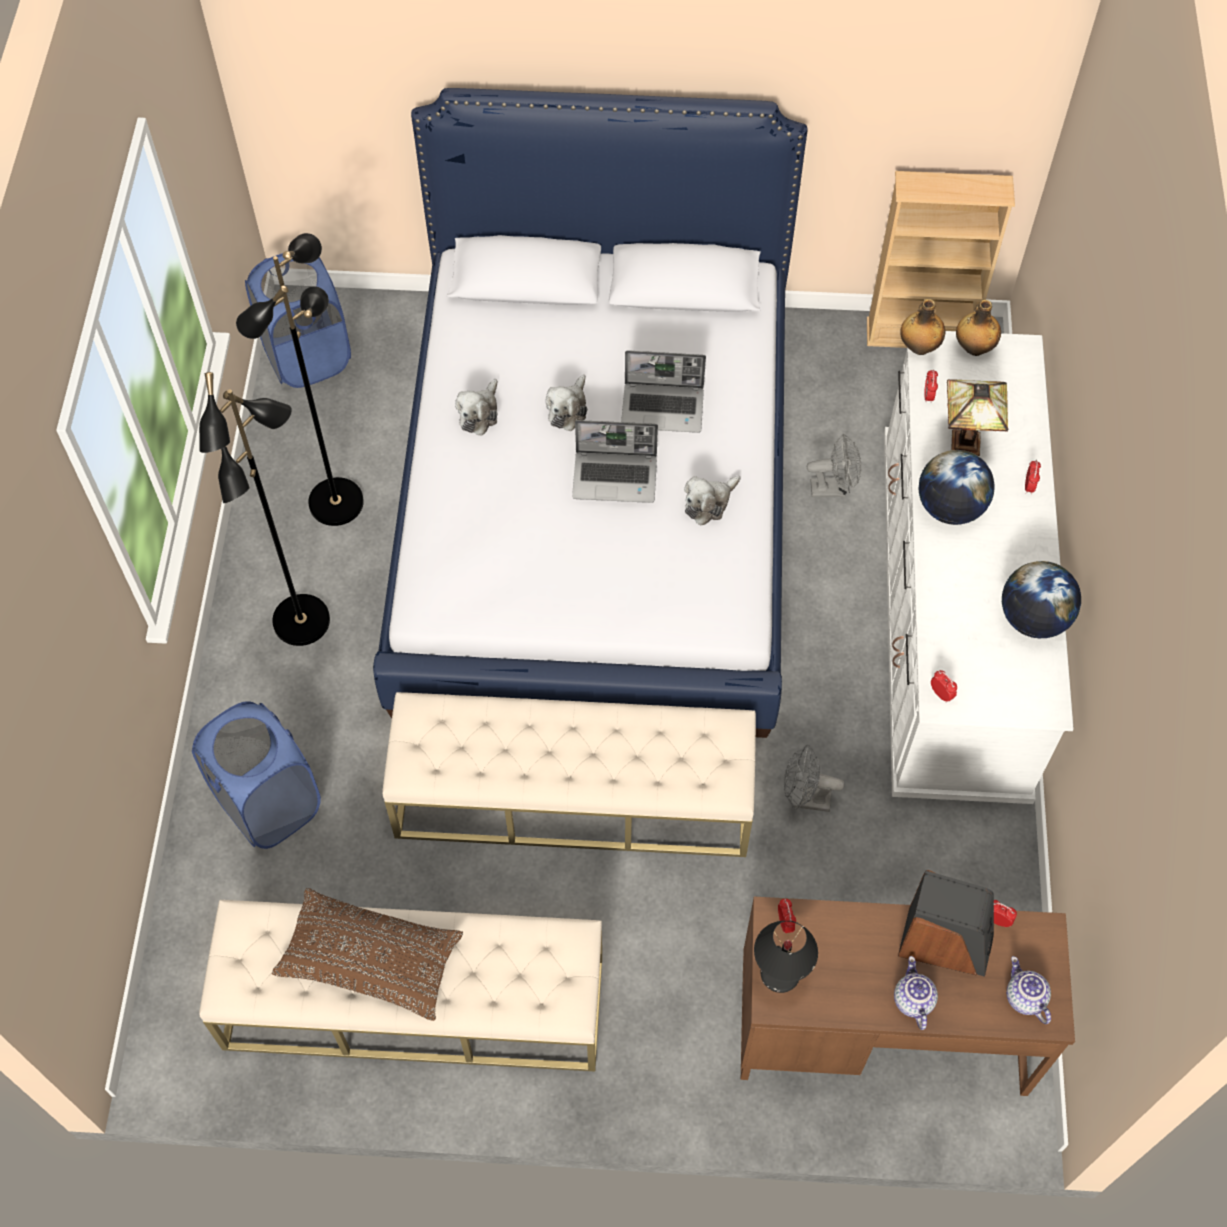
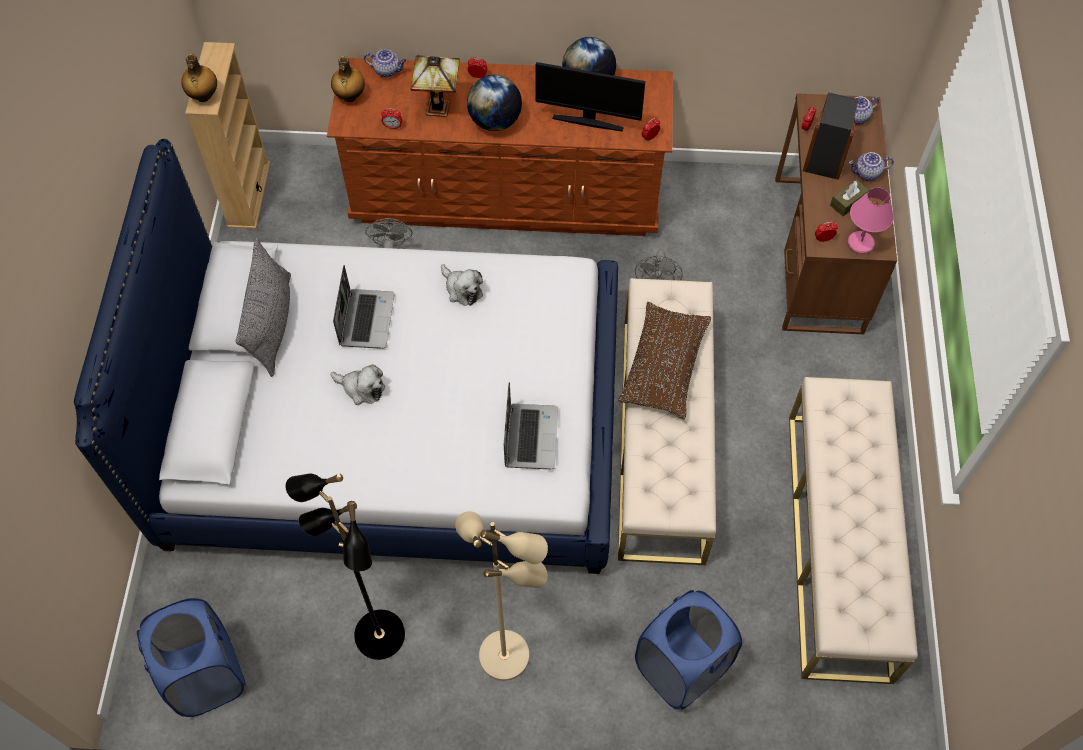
camera: 90 degrees left, 0 degrees up
black floor lamp [199,372,330,646] -> beige floor lamp [455,511,548,681]
brown pillow [272,888,463,1021] -> brown pillow moved to [618,302,711,420]
plush toy [455,379,498,436] -> none
laptop [572,420,658,503] -> laptop moved to [504,382,558,469]
black table lamp [754,921,818,993] -> pink table lamp [848,187,894,254]
white dresser [884,331,1074,804] -> brown dresser [327,58,673,236]
bottle [900,299,945,355] -> bottle moved to [181,54,217,102]
none -> grey pillow [235,238,291,377]
none -> teapot [364,49,407,78]
none -> monitor [536,62,645,132]
none -> brown tissue box [830,179,869,216]

